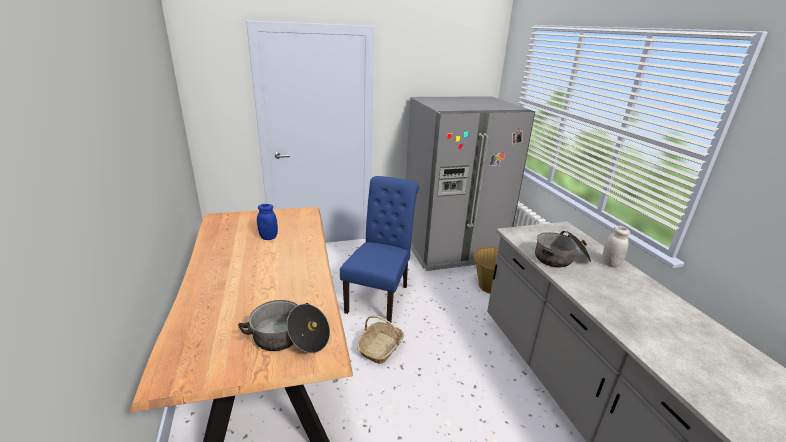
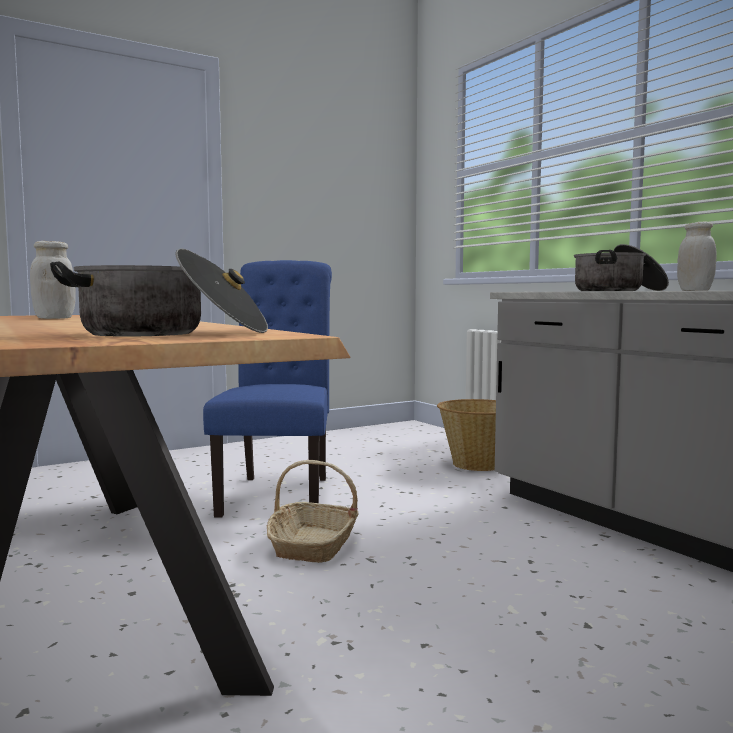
camera: 15 degrees left, 20 degrees down
blue jar [257,204,278,240] -> white jar [30,241,76,319]
grey fridge [406,96,535,271] -> none

